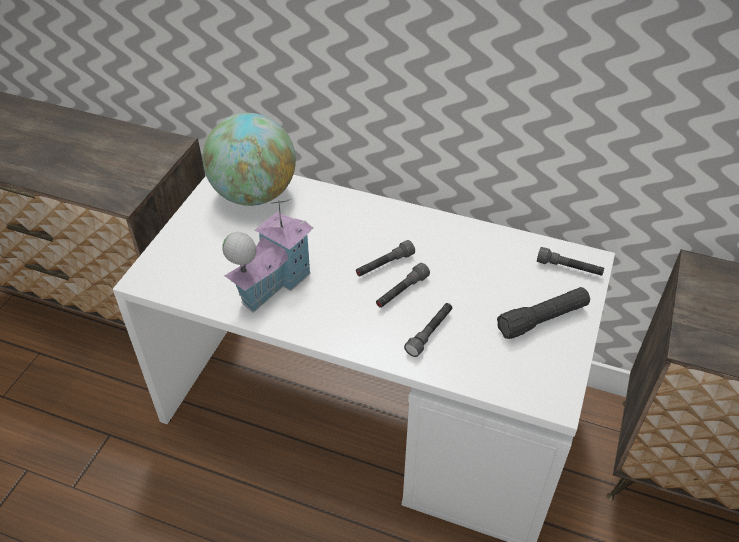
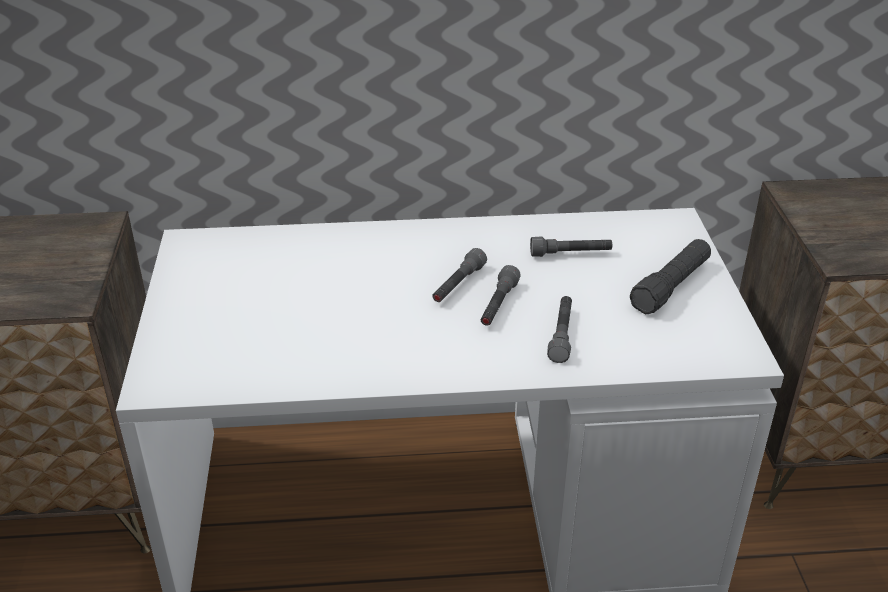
camera: 25 degrees left, 10 degrees down
globe [203,113,296,206] -> none
toy house [222,199,314,313] -> none
grey flashlight [537,247,604,276] -> grey flashlight moved to [530,236,612,257]

